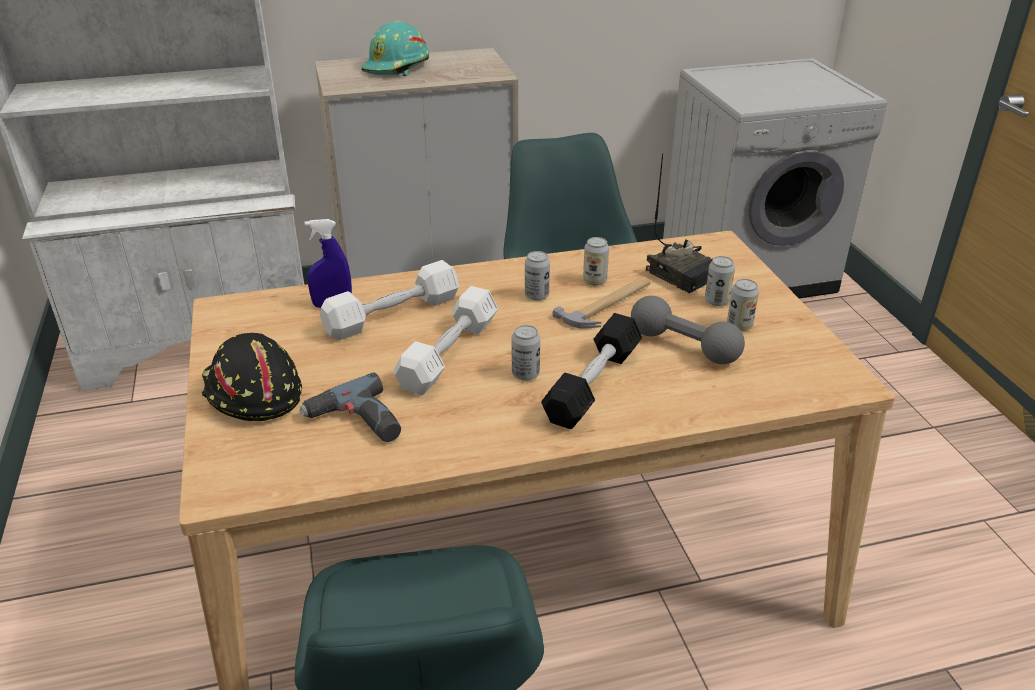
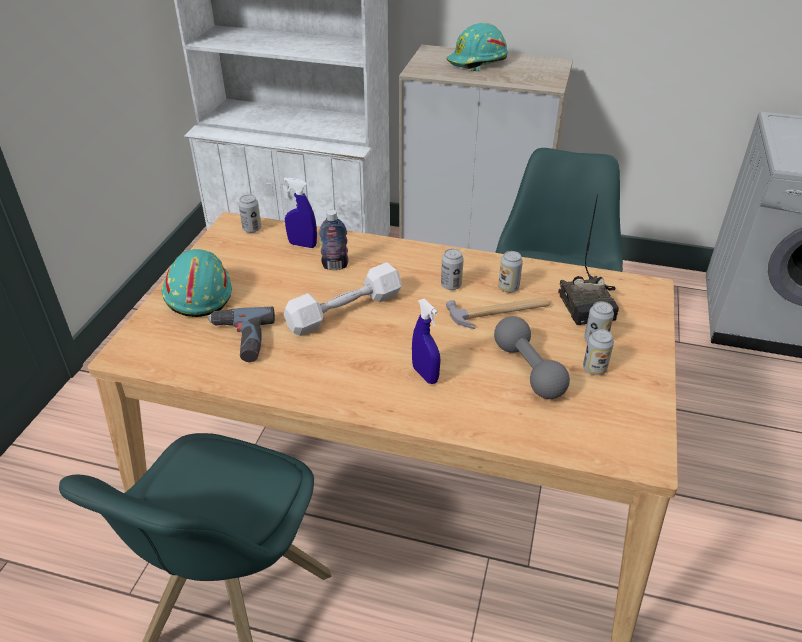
camera: 30 degrees right, 5 degrees up
black hard hat [202,333,302,421] -> turquoise hard hat [162,249,232,317]
white dumbbell [320,260,459,340] -> bottle [319,210,349,270]
can [512,325,540,381] -> can moved to [238,195,261,233]
black dumbbell [541,313,642,429] -> blue spray bottle [412,299,440,384]

